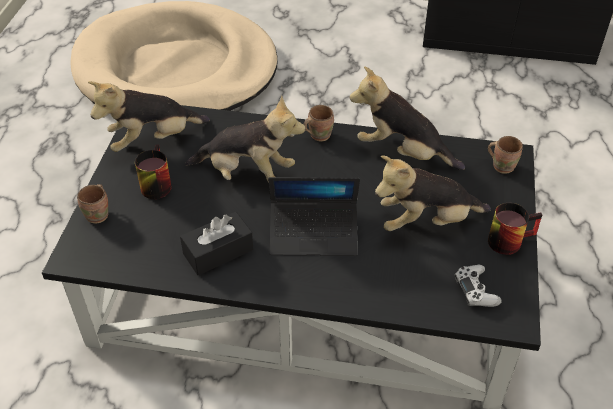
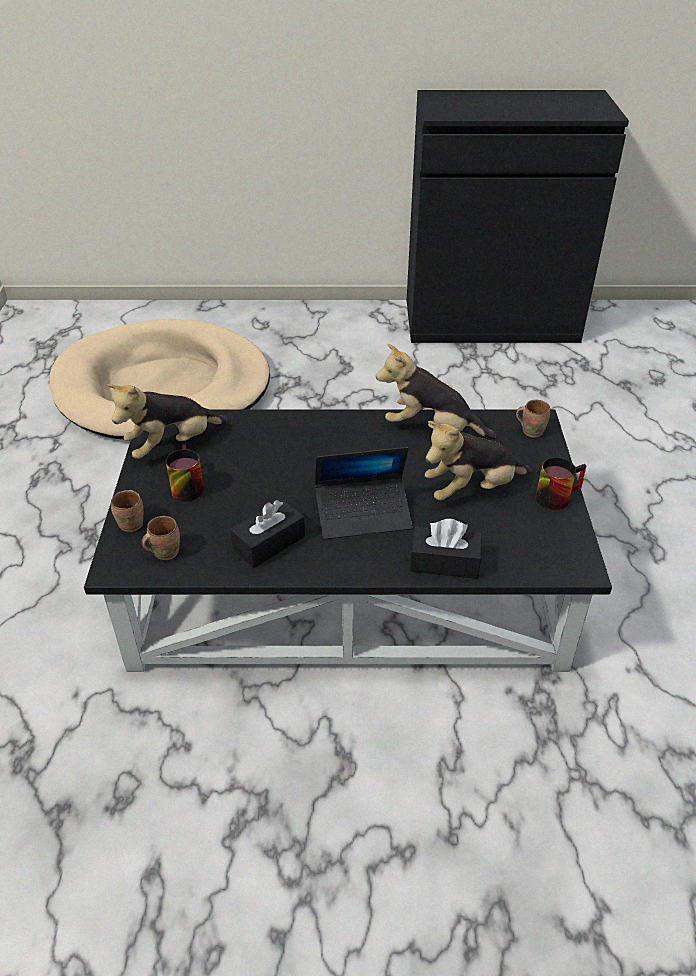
camera: 10 degrees left, 5 degrees down
plush toy [185,96,306,183] -> none
brown mug [304,105,334,141] -> brown mug moved to [141,516,180,560]
white game controller [455,265,502,307] -> none
none -> black tissue box [410,519,482,579]

